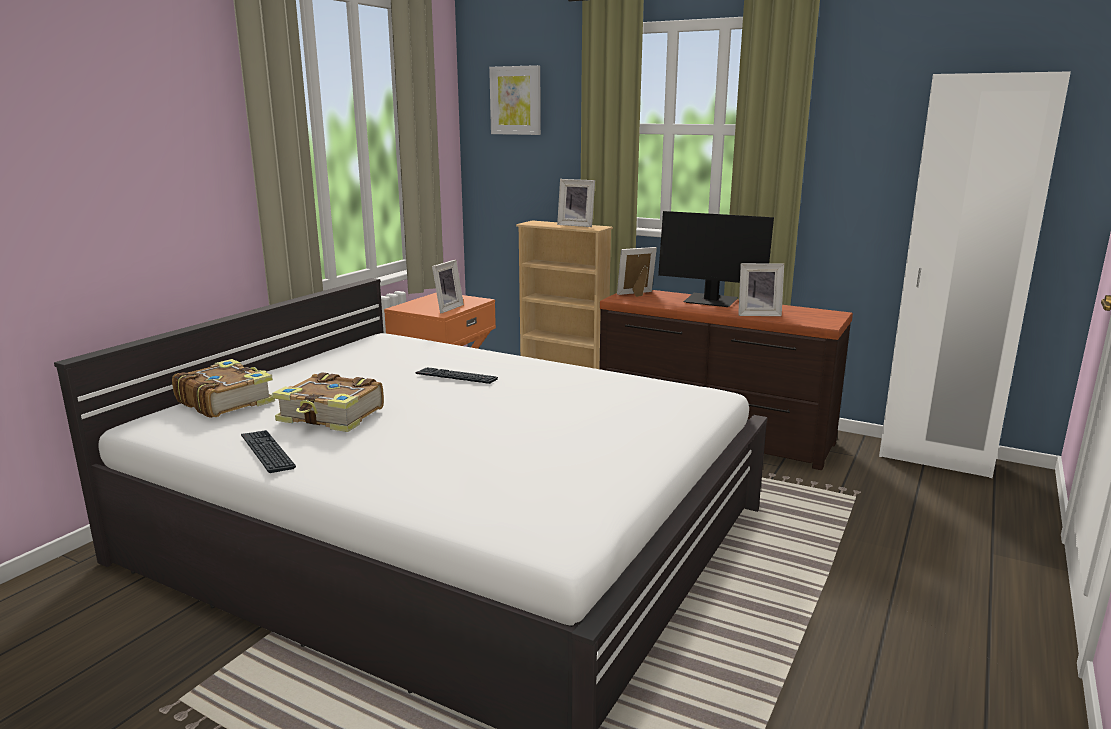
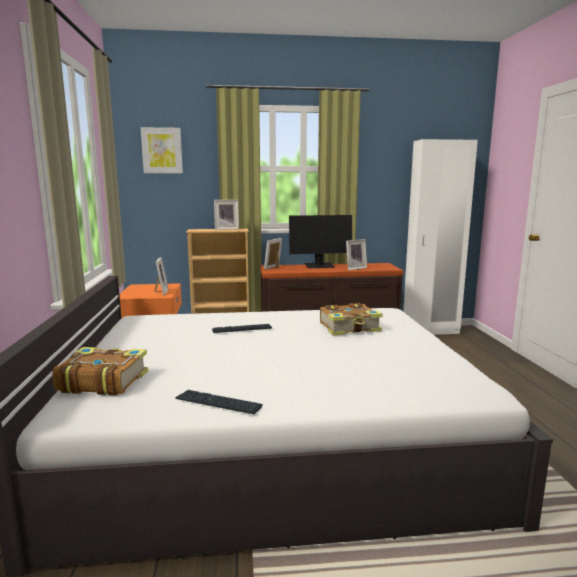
camera: 35 degrees left, 5 degrees down
book [272,372,384,432] -> book moved to [320,303,383,336]

